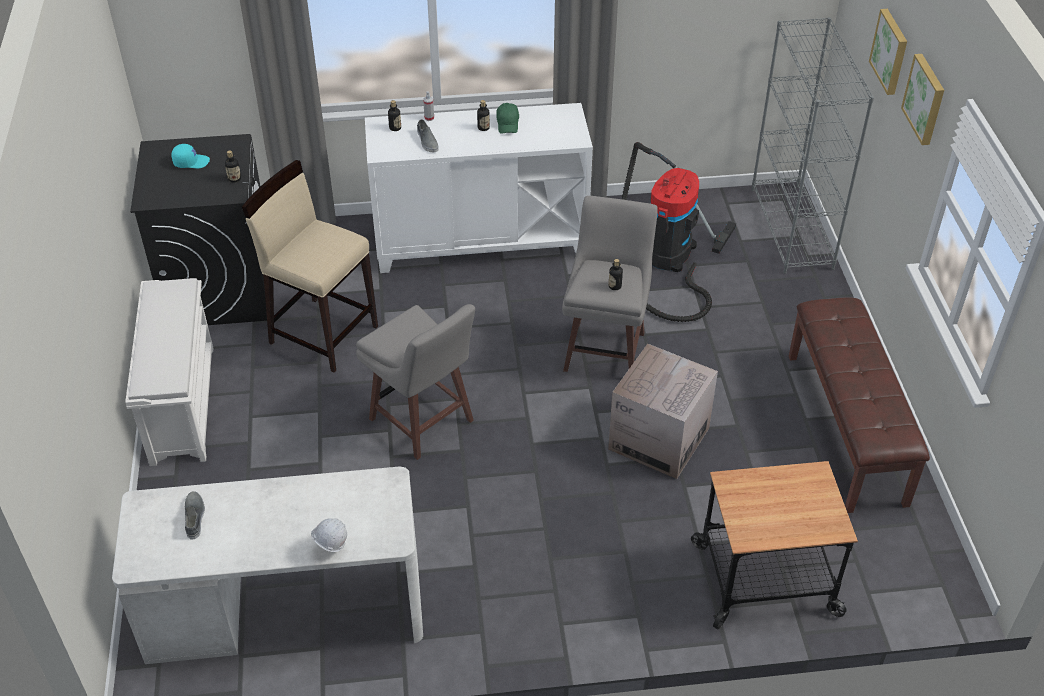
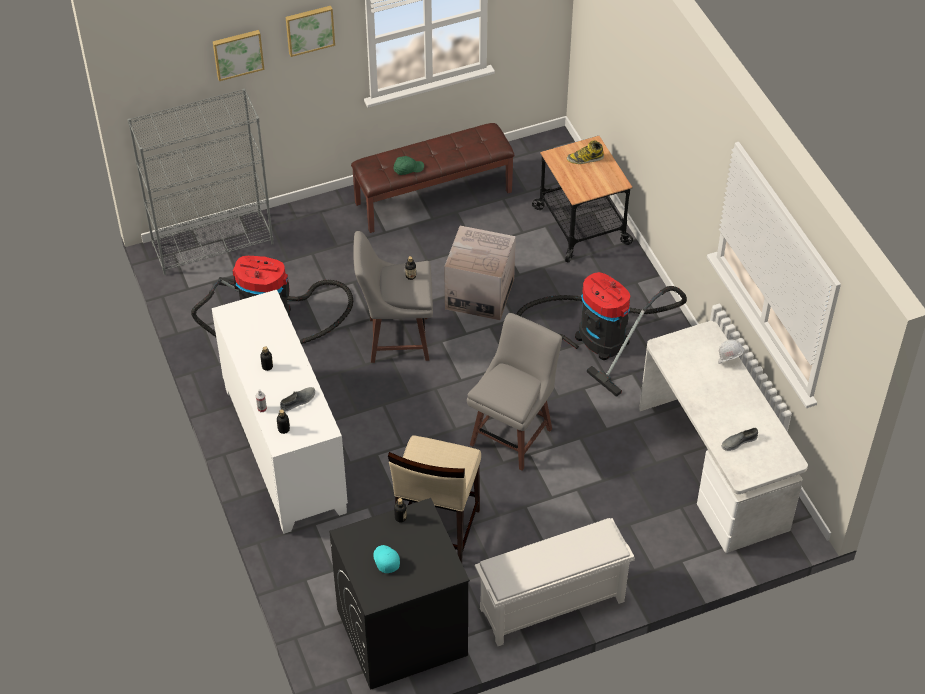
camera: 105 degrees left, 5 degrees up
green cap [496,103,519,134] -> green cap moved to [394,156,424,175]
none -> vacuum cleaner [516,272,687,397]
none -> boot [567,140,604,164]

